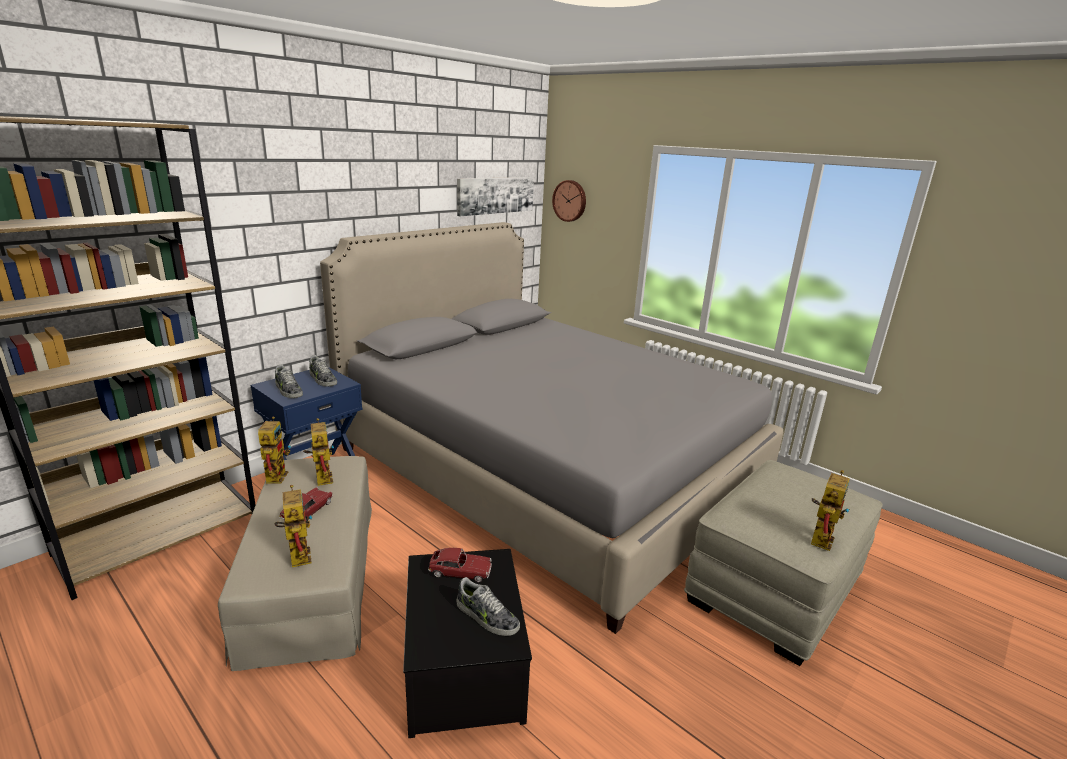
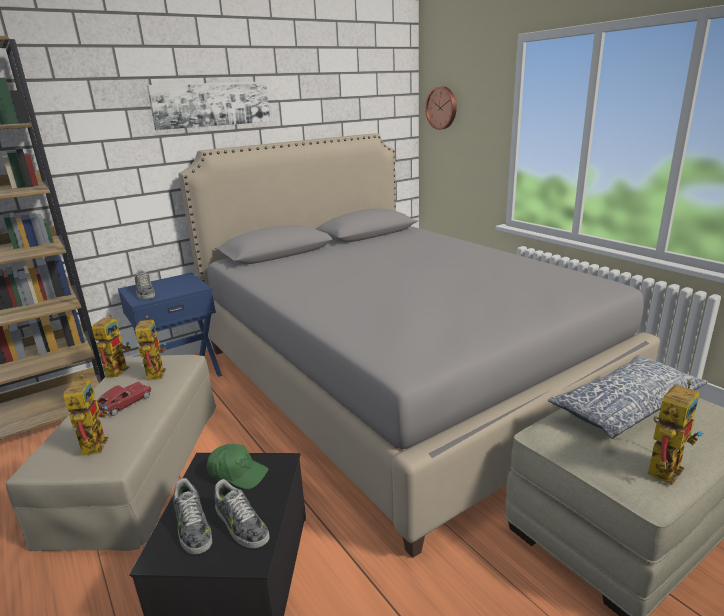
camera: 15 degrees right, 0 degrees up
shoe [309,355,337,386] -> shoe moved to [173,478,212,555]
toy car [428,548,492,583] -> green cap [207,444,269,489]
picture [457,177,534,216] -> picture moved to [147,81,270,130]
none -> pillow [548,355,708,439]

